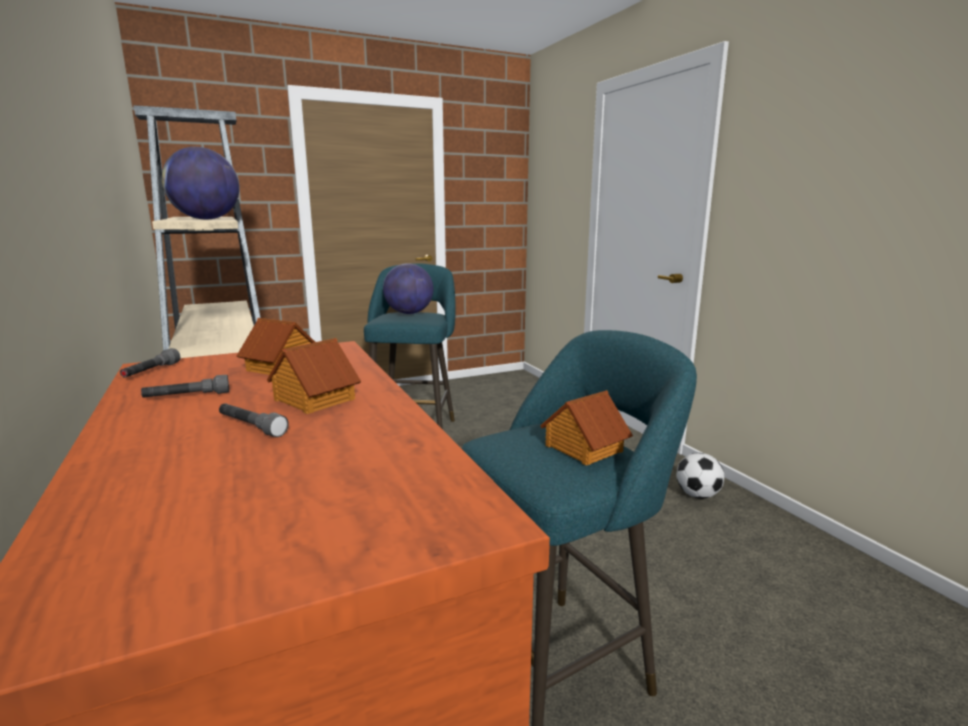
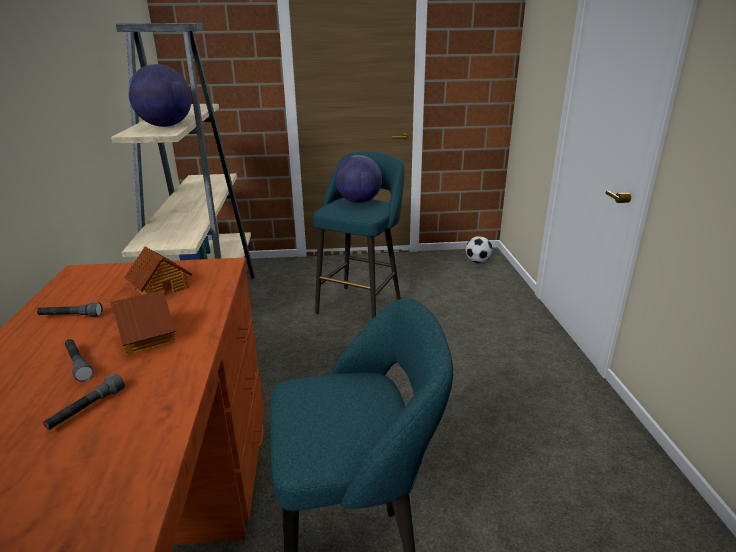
camera: 20 degrees right, 10 degrees up
grey flashlight [120,348,180,378] -> grey flashlight moved to [43,373,125,430]
toy house [540,390,633,465] -> none
football [677,453,724,498] -> football moved to [466,236,493,263]

